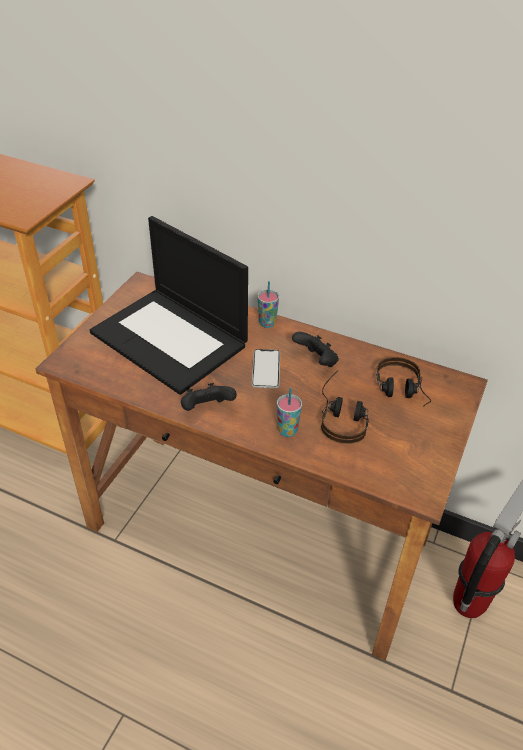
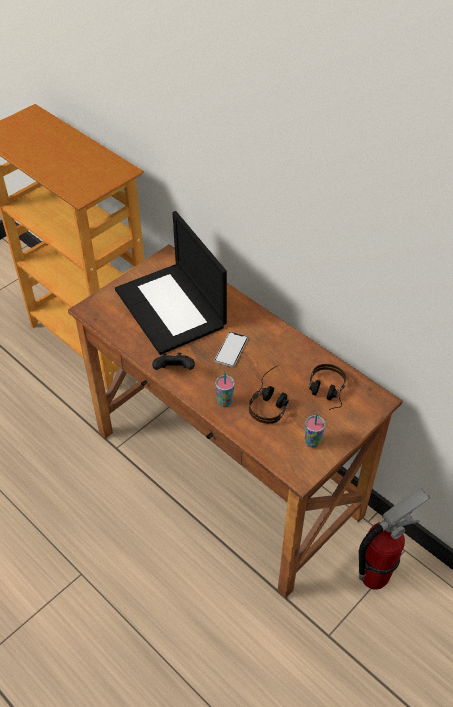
camera: 20 degrees right, 5 degrees up
cup [258,281,279,328] -> cup moved to [305,413,325,448]
black game controller [292,332,339,367] -> none

